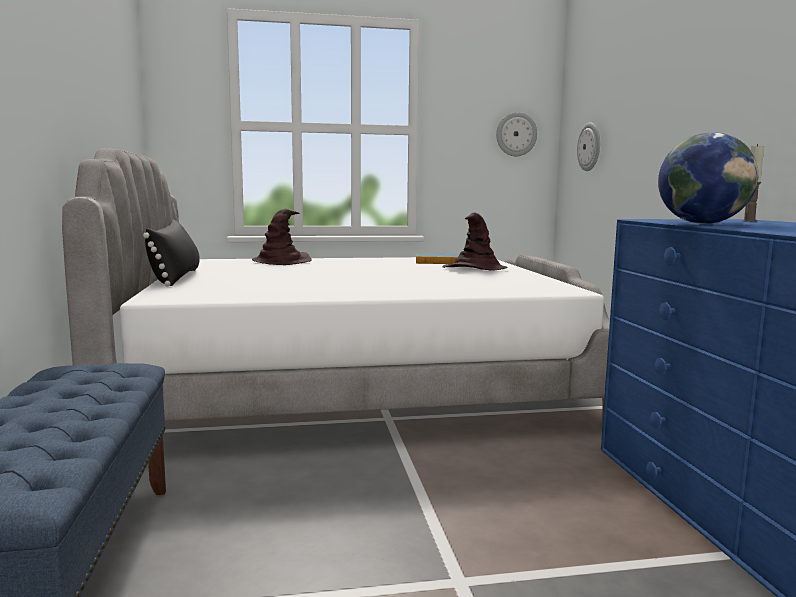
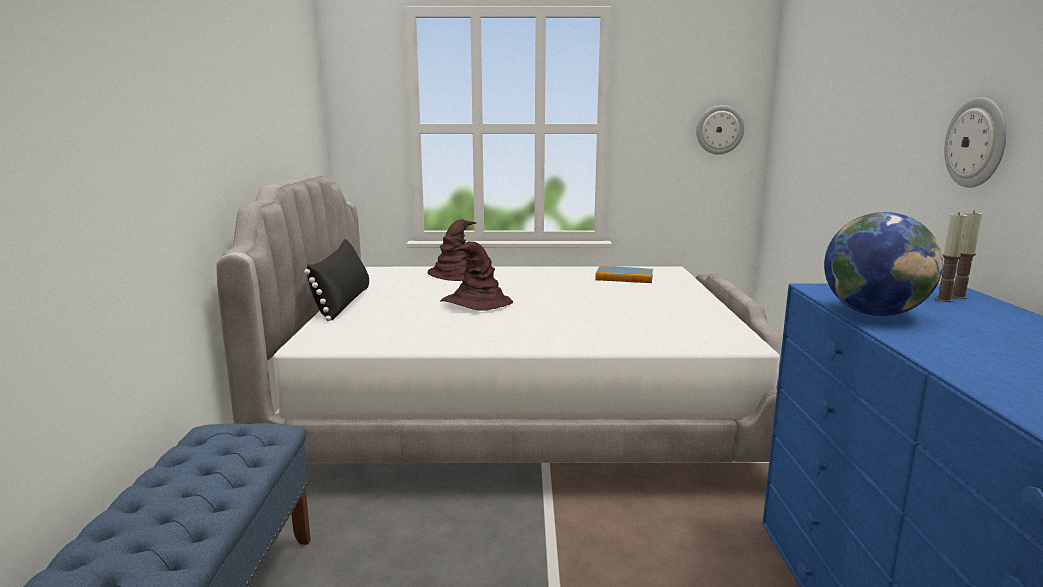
camera: 10 degrees right, 5 degrees up
brown hat [442,213,508,271] -> brown hat moved to [440,241,513,311]
wall clock [577,123,600,171] -> wall clock moved to [944,97,1006,188]
none -> candle [952,210,982,299]

